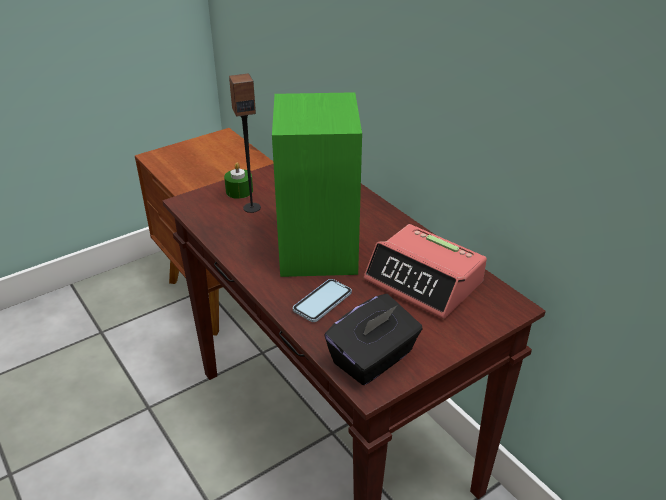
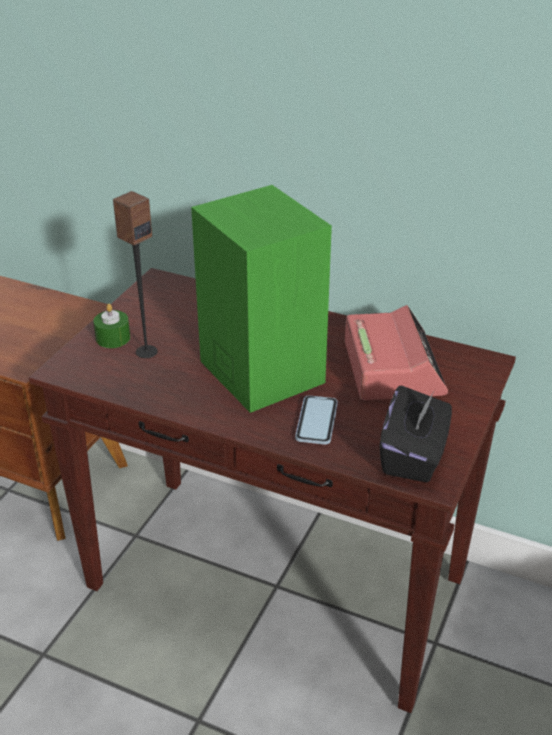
camera: 30 degrees left, 0 degrees up
alarm clock [364,224,487,319] -> alarm clock turned 105 degrees counterclockwise [345,305,448,400]

